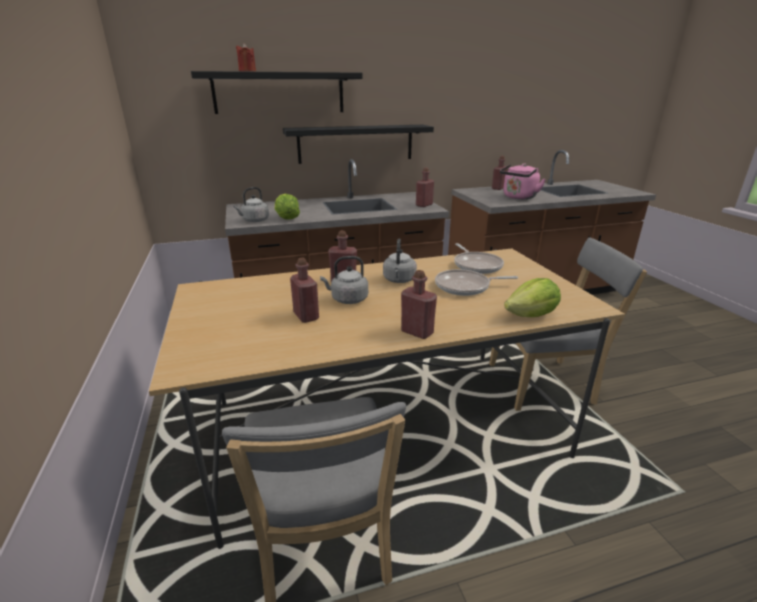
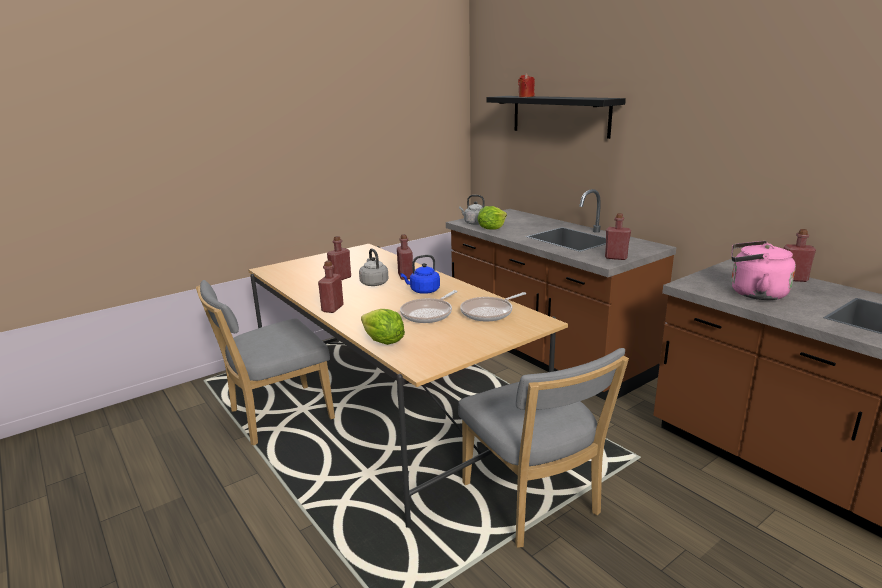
camera: 70 degrees right, 5 degrees down
black shelf [283,125,434,164] -> none
grey kettle [383,239,417,283] -> blue kettle [401,255,440,294]
frying pan [435,269,518,296] -> frying pan turned 120 degrees counterclockwise [400,290,457,323]

